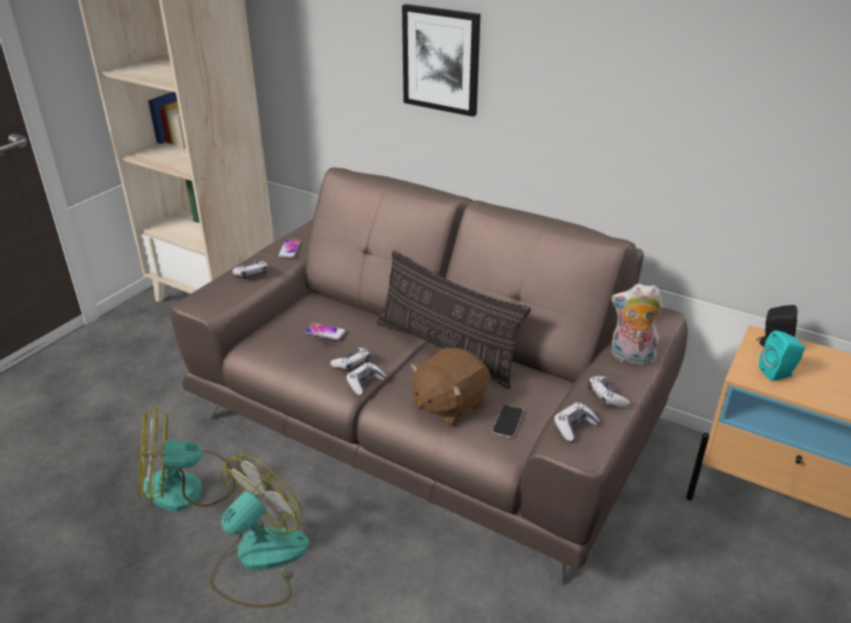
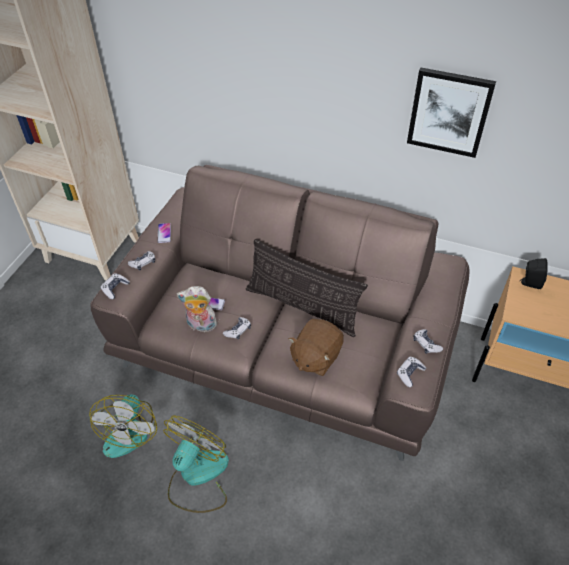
camera: 10 degrees left, 15 degrees up
fan [139,407,236,512] -> fan turned 60 degrees counterclockwise [89,395,157,458]
game controller [346,362,387,396] -> game controller moved to [101,273,130,299]
picture [402,4,481,117] -> picture moved to [407,67,496,158]
phone [492,405,523,438] -> none
plush toy [611,284,663,368] -> plush toy moved to [177,286,217,332]
turquoise speaker [759,331,805,381] -> none

